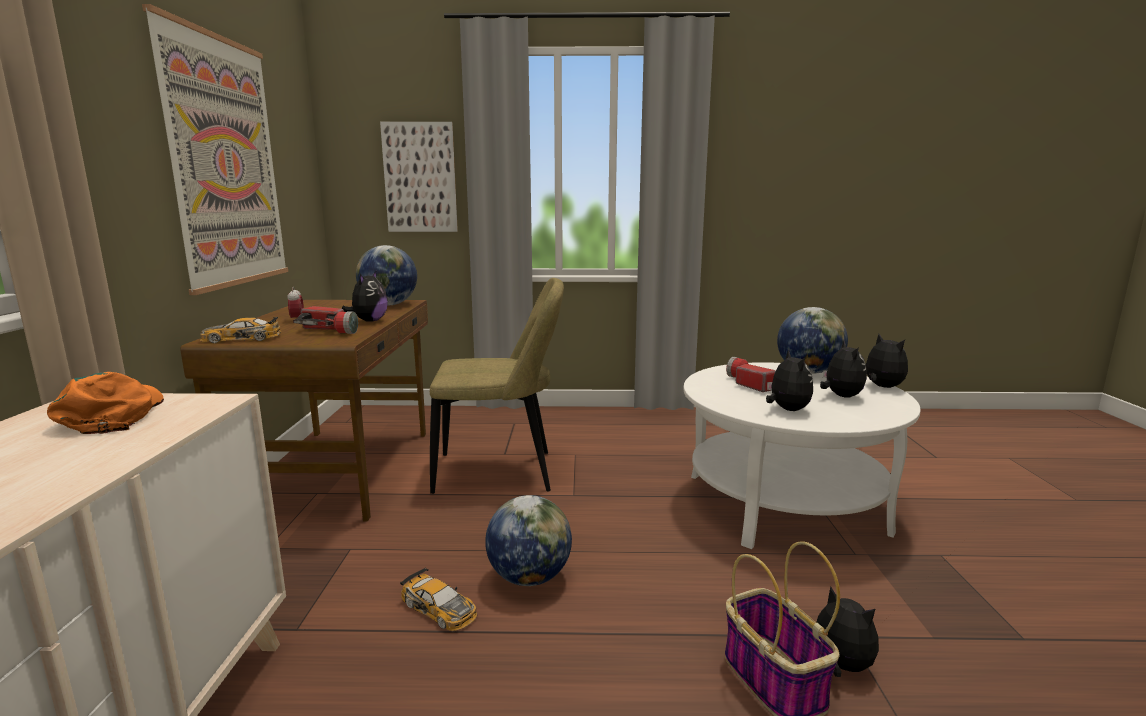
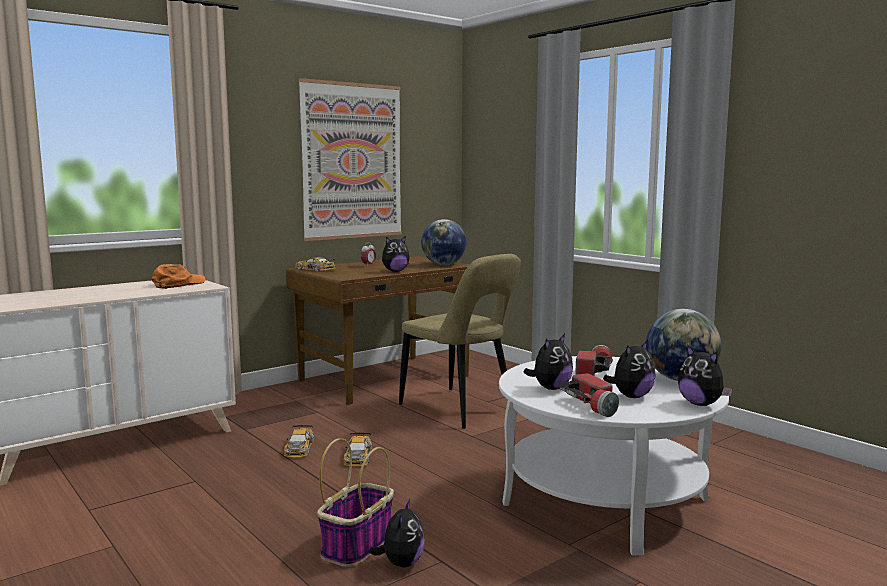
camera: 50 degrees right, 5 degrees down
flashlight [293,306,358,334] -> flashlight moved to [560,373,619,417]
picture [380,122,458,232] -> none
globe [485,495,572,586] -> toy car [344,433,372,467]
plush toy [866,334,908,388] -> plush toy turned 120 degrees clockwise [678,345,732,406]

